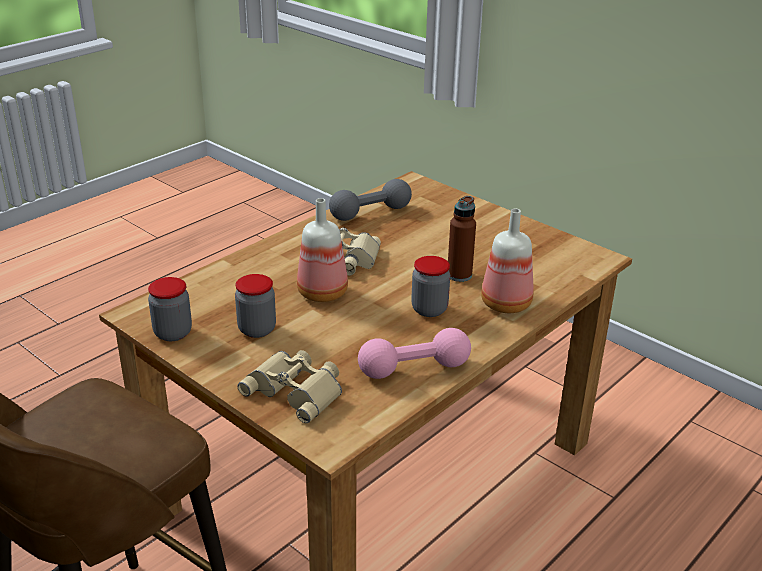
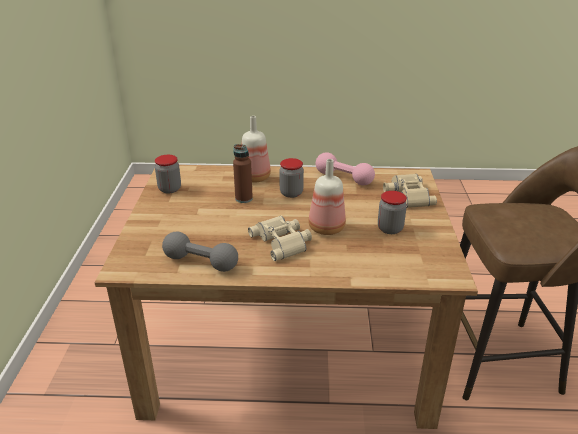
camera: 130 degrees left, 0 degrees up
jar [148,277,192,341] -> jar moved to [155,155,181,194]

